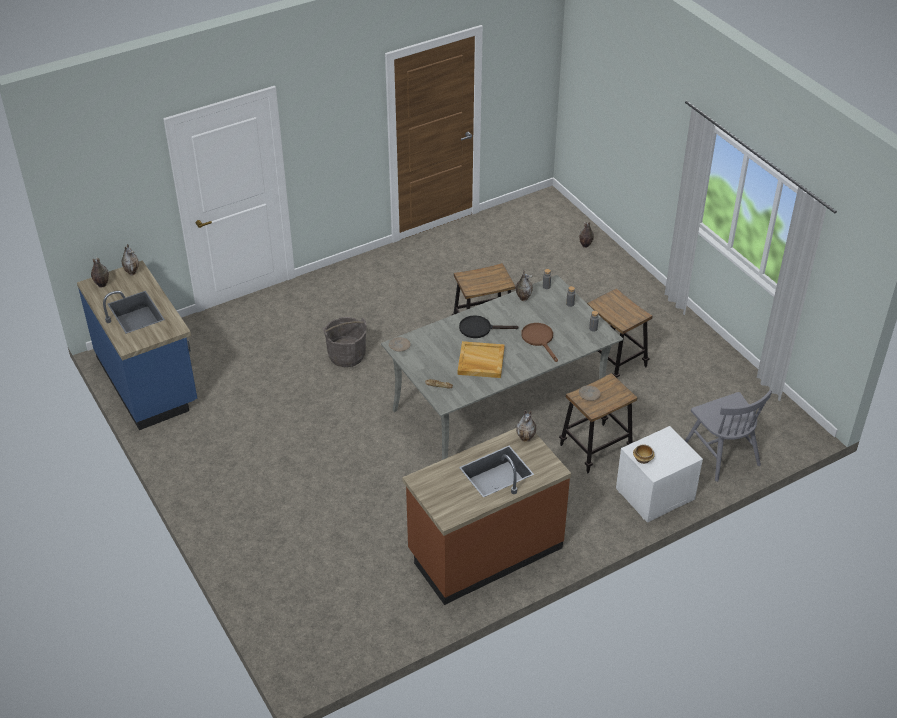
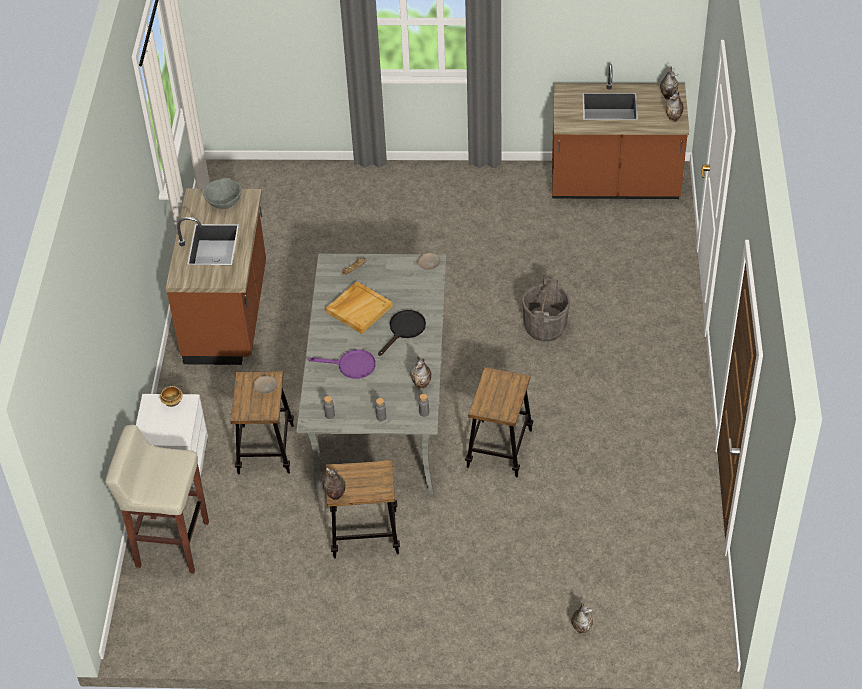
camera: 125 degrees right, 5 degrees up
blue counter [77,260,197,430] -> brown counter [552,64,689,199]
vase [516,410,536,442] -> vase moved to [324,468,346,500]
brown frying pan [521,323,558,362] -> purple frying pan [308,349,376,379]
grey chair [685,390,772,482] -> beige stool [105,425,209,573]
none -> grey bowl [204,178,241,209]

